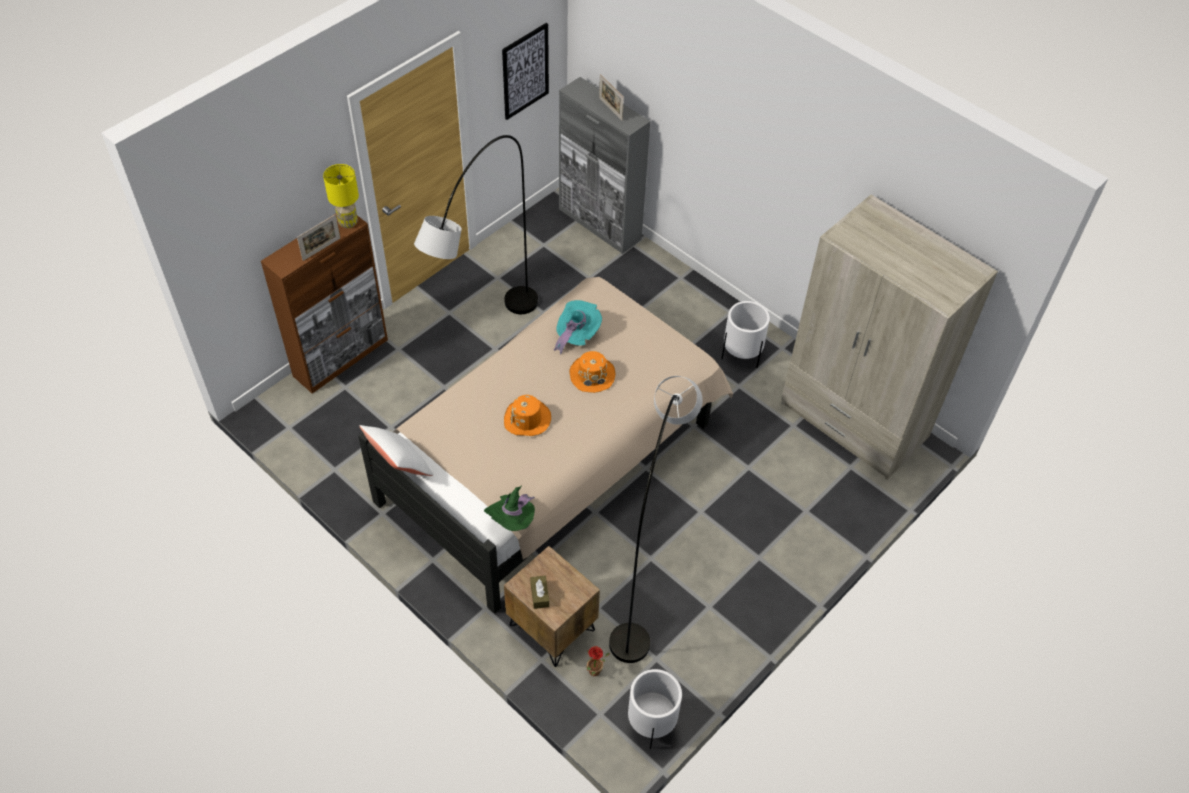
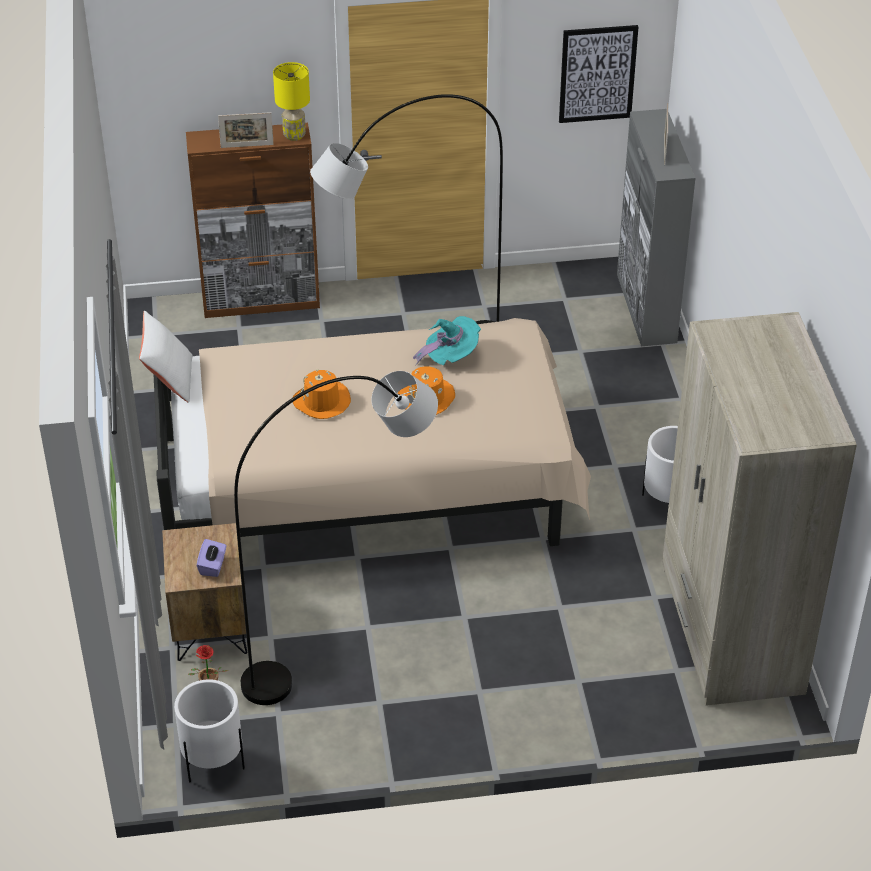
camera: 40 degrees right, 10 degrees down
green hat [484,486,535,531] -> none
brown tissue box [530,576,549,609] -> none
none -> purple tissue box [197,539,227,577]

